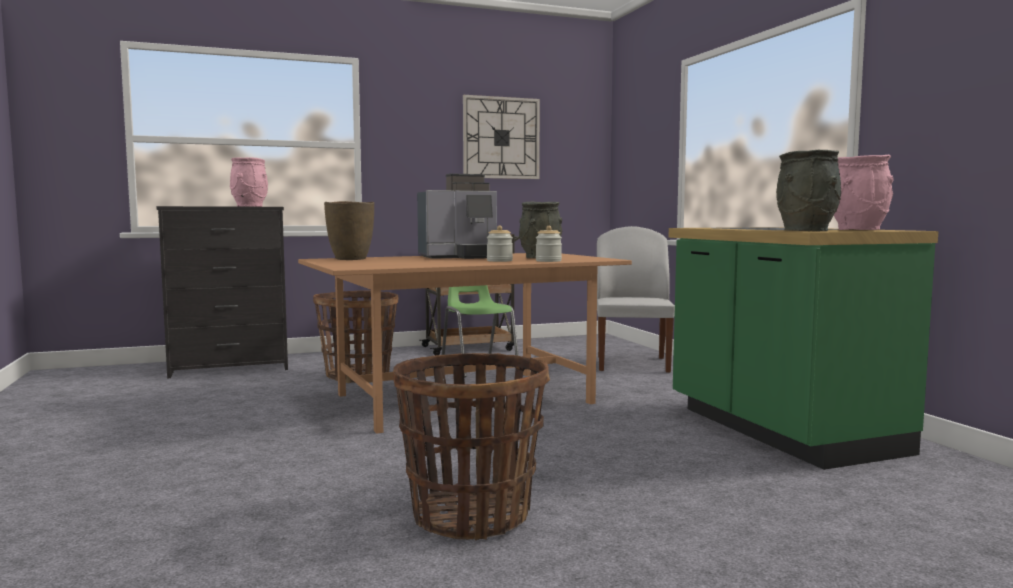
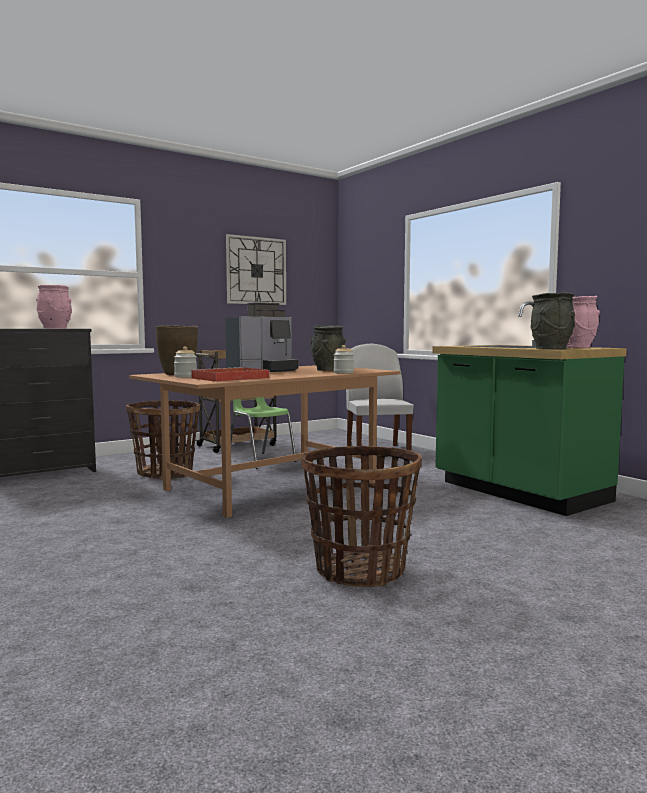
camera: 15 degrees left, 0 degrees up
jar [487,226,513,262] -> jar moved to [174,346,197,378]
none -> red tray [190,367,269,382]

